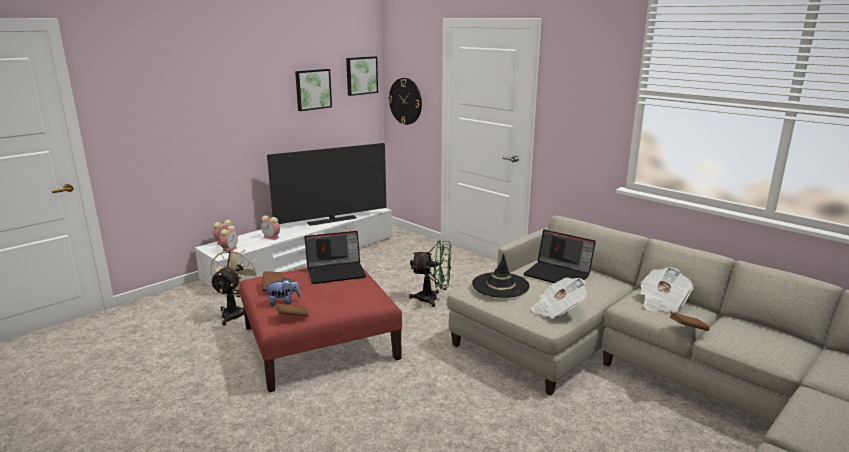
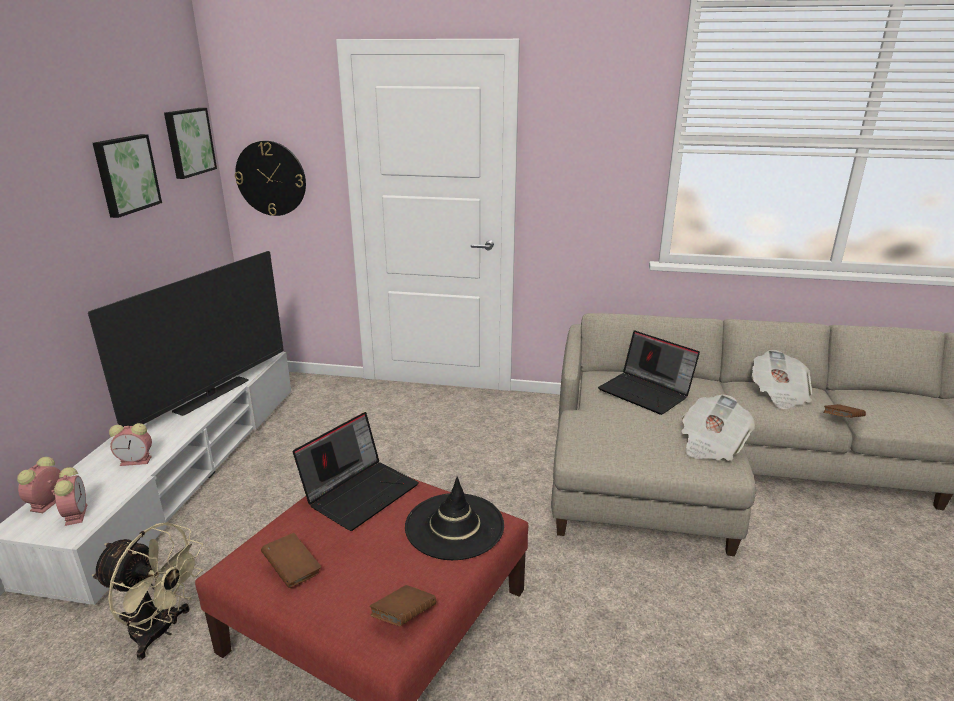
camera: 35 degrees left, 5 degrees up
beige fan [210,248,261,325] -> beige fan turned 135 degrees clockwise [92,522,203,660]
plush toy [264,277,301,306] -> none
green fan [409,241,452,307] -> none
black hat [472,254,530,298] -> black hat moved to [405,477,504,560]
laptop [523,230,596,283] -> laptop turned 45 degrees clockwise [598,330,700,415]

